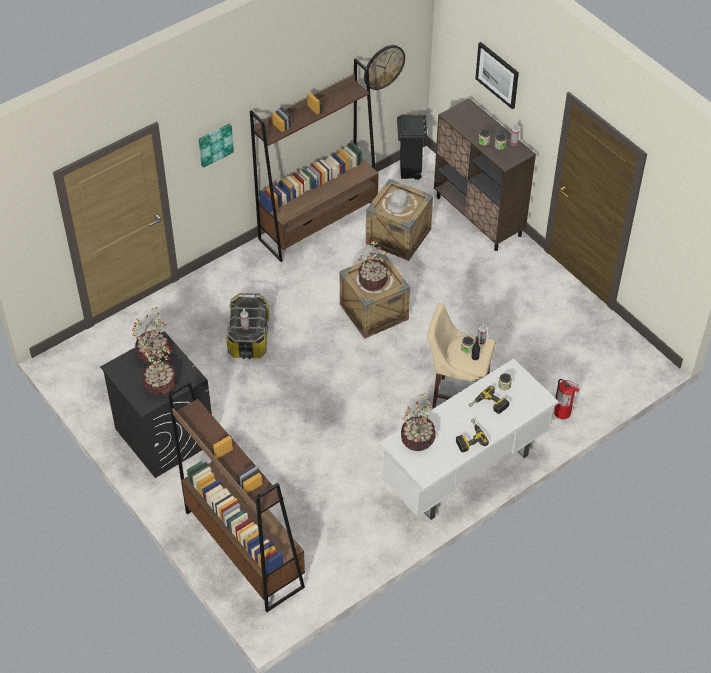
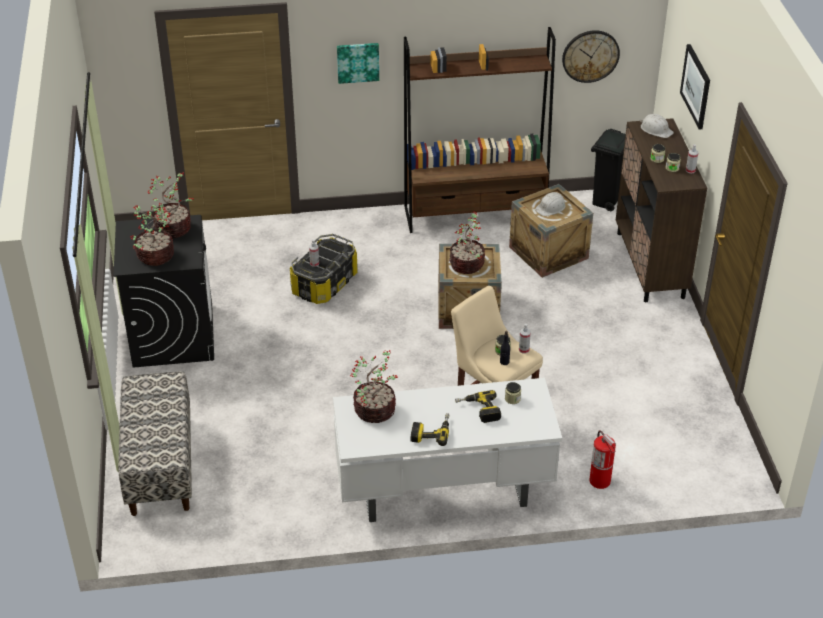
camera: 30 degrees right, 10 degrees down
brown bookcase [168,381,305,612] -> bench [118,371,192,516]
none -> white hard hat [640,114,674,138]

